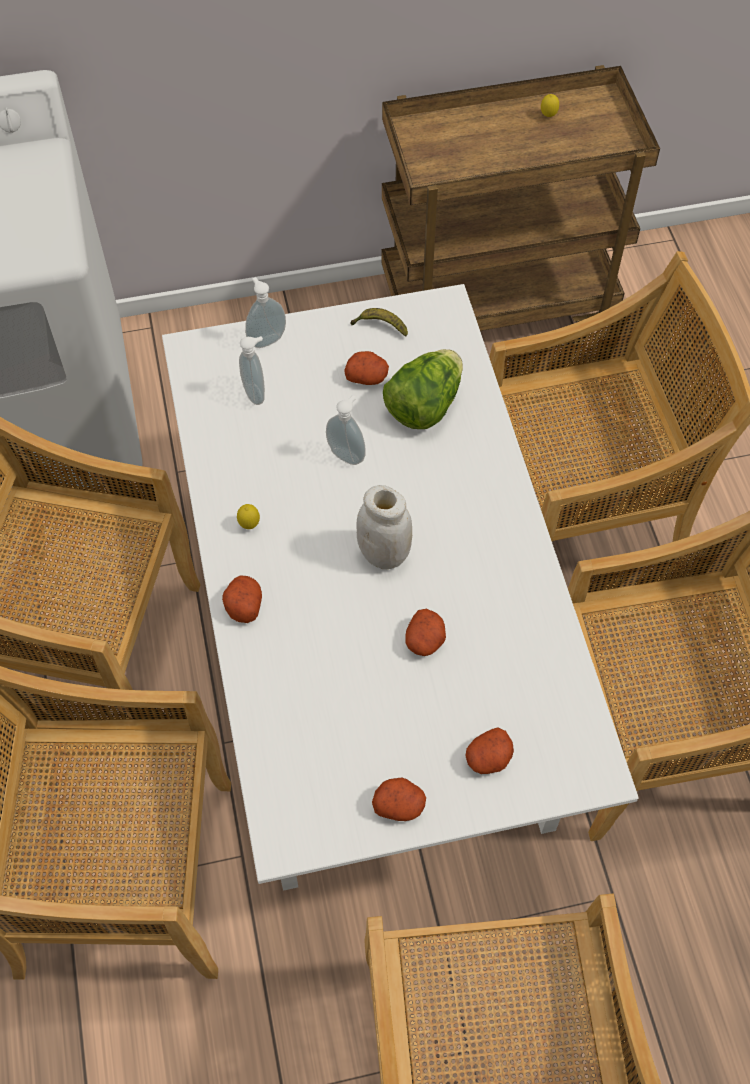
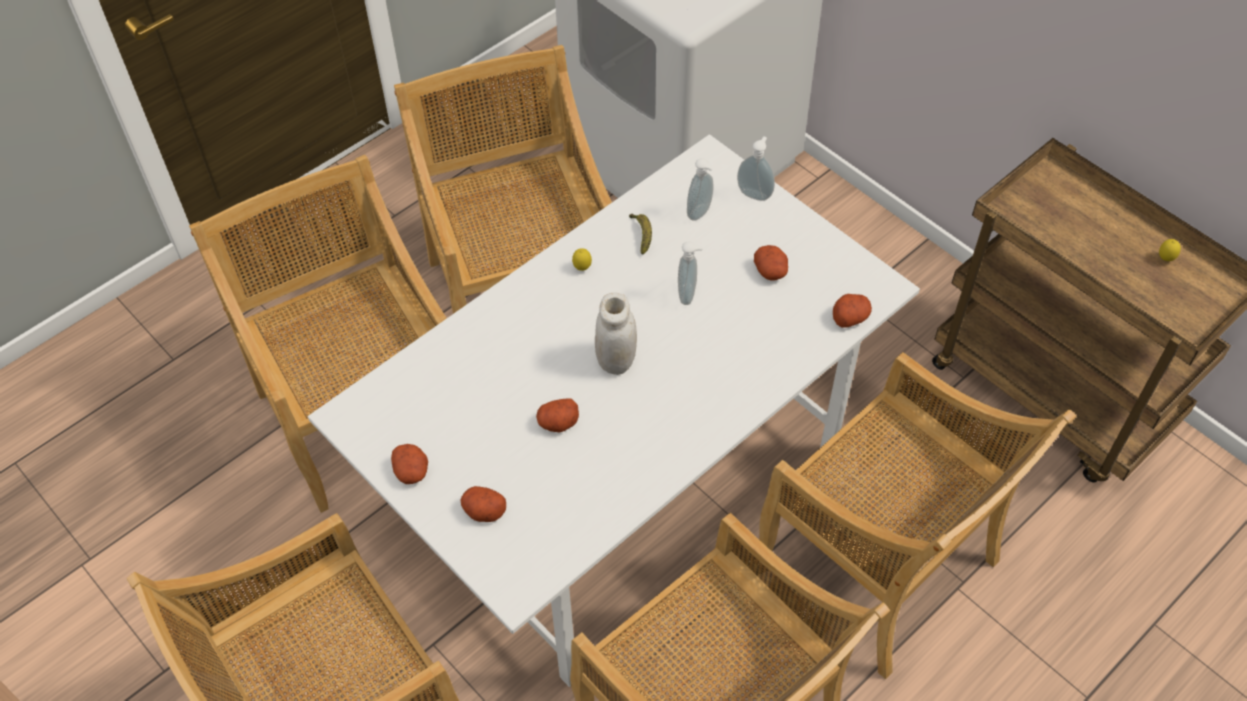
camera: 60 degrees right, 5 degrees down
potato [222,575,262,623] -> potato moved to [833,294,872,328]
banana [350,308,408,336] -> banana moved to [629,214,652,255]
lettuce [383,349,463,429] -> none

